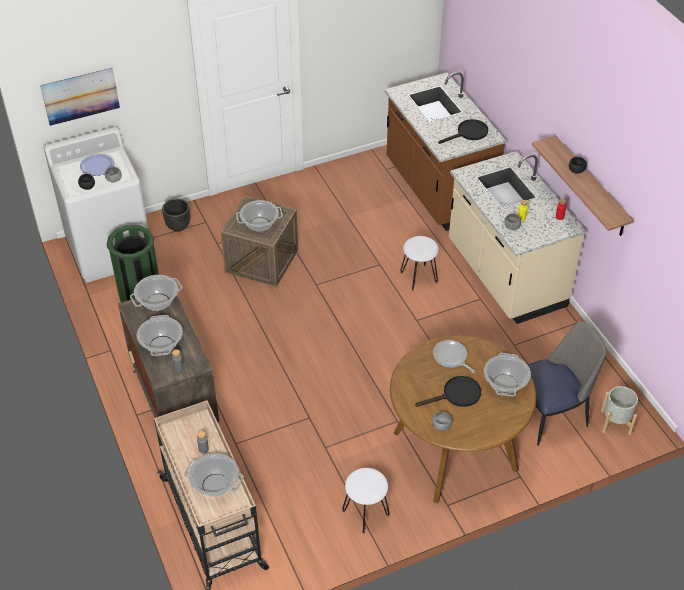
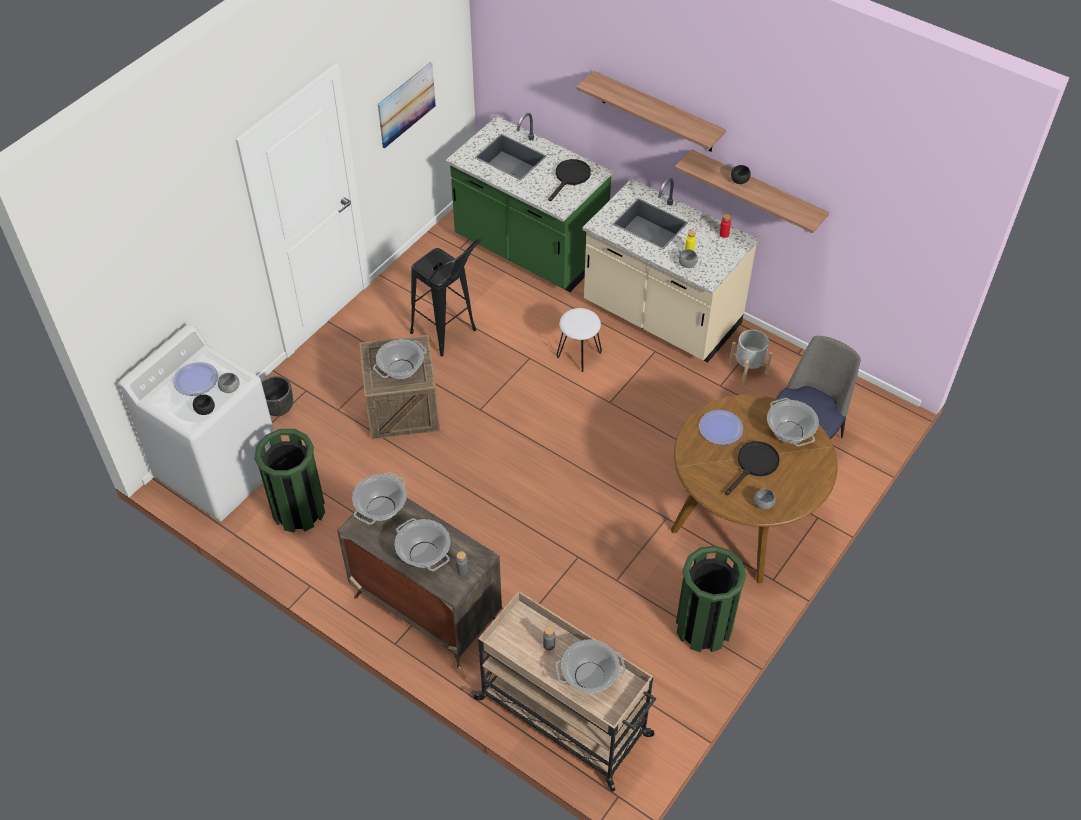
camera: 30 degrees left, 5 degrees up
picture [40,68,120,126] -> picture moved to [378,62,436,148]
white stool [342,468,390,533] -> green trash can [676,546,746,652]
brown counter [385,72,506,231] -> green counter [446,113,613,292]
frying pan [433,340,475,373] -> plate [699,410,743,445]
grey planter [601,386,638,435] -> grey planter moved to [729,330,772,383]
none -> black stool [410,238,481,356]
none -> shelf [576,71,726,152]

